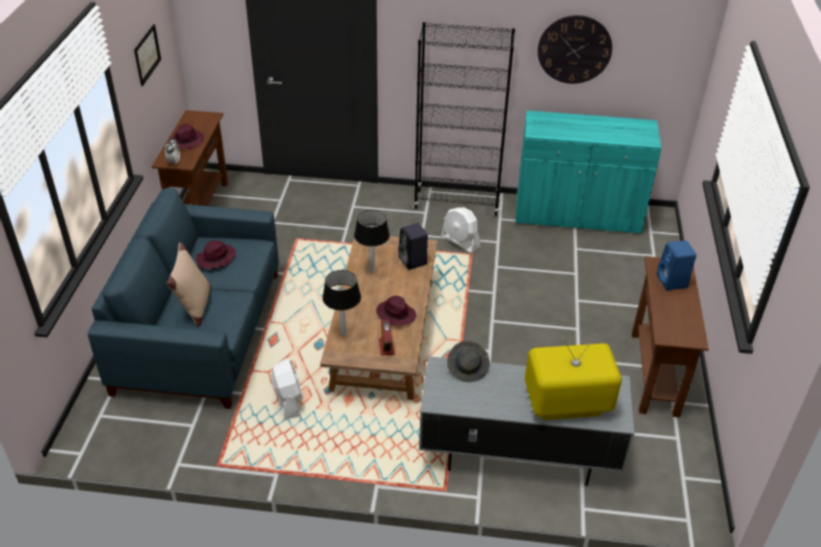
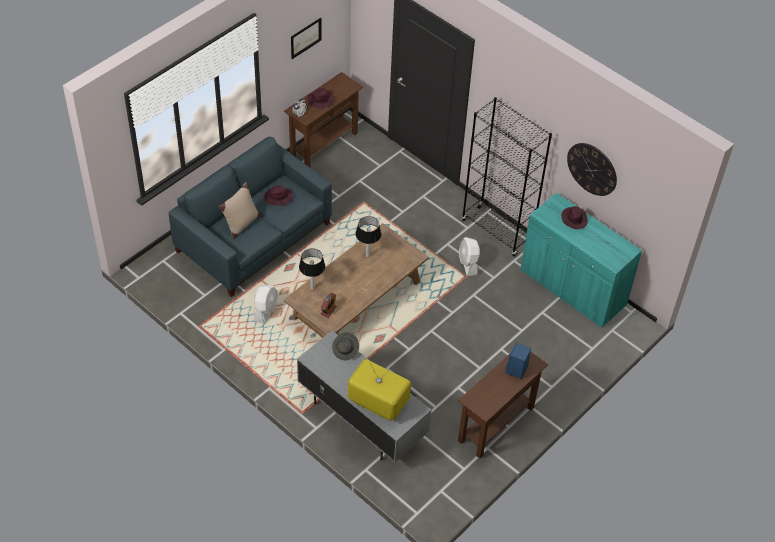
camera: 35 degrees right, 10 degrees up
purple hat [376,296,416,326] -> purple hat moved to [561,206,588,229]
black speaker [398,223,428,270] -> none

